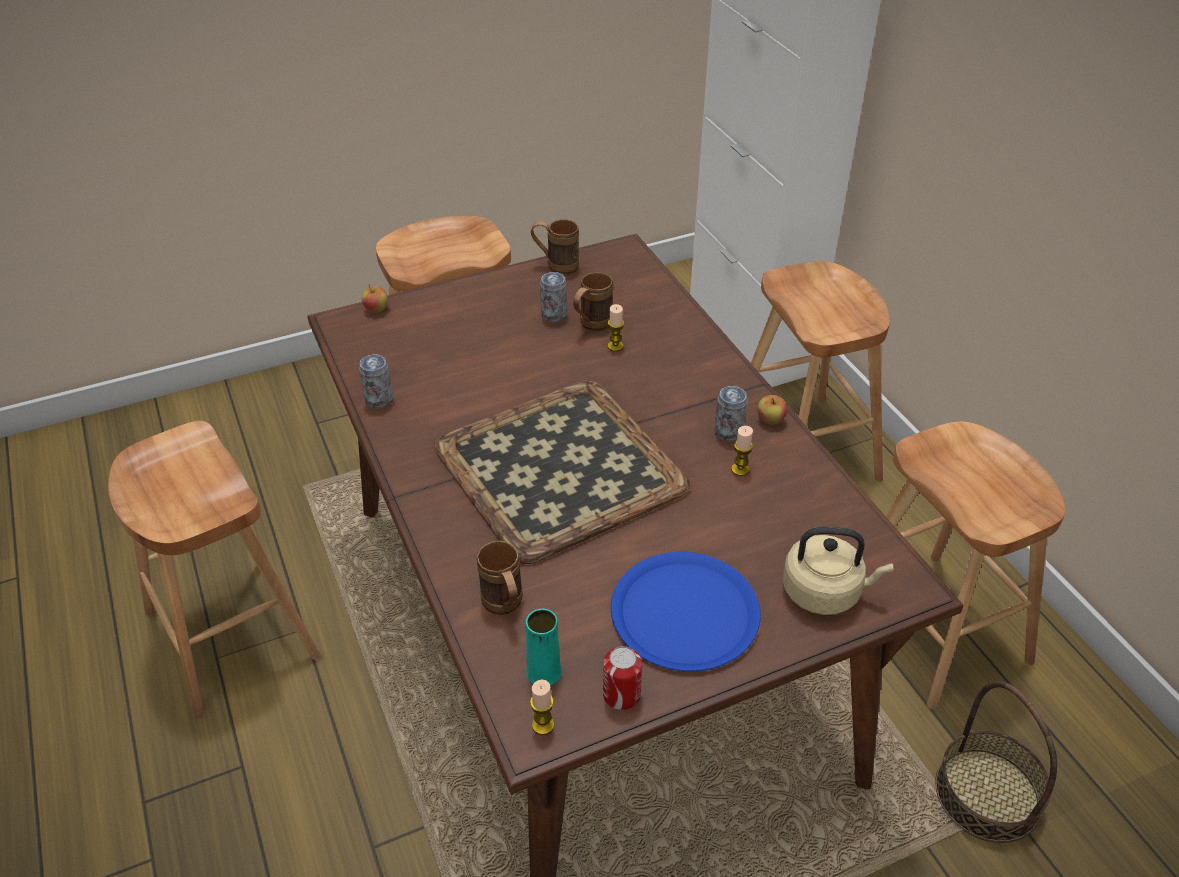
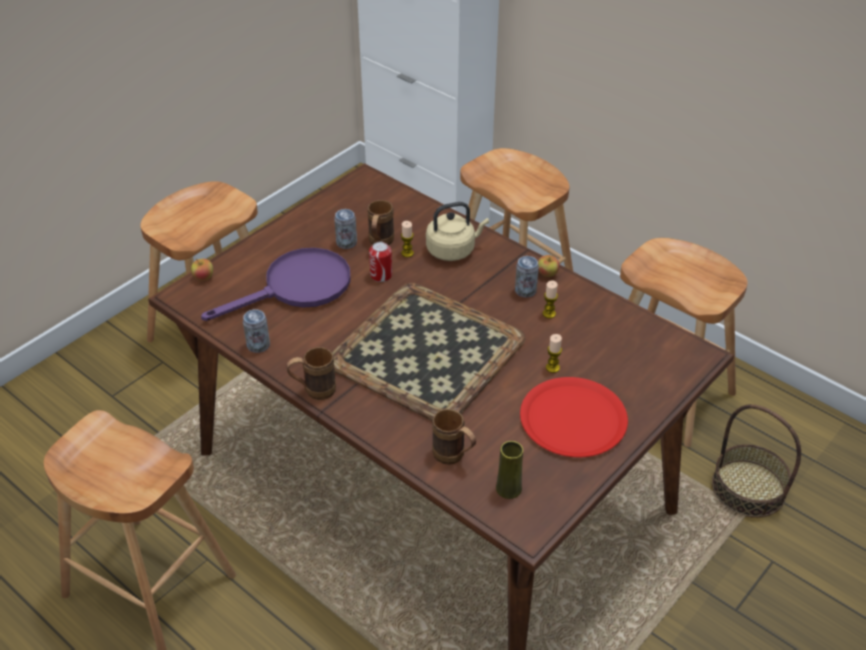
camera: 25 degrees left, 0 degrees up
turquoise vase [526,609,562,686] -> yellow vase [496,441,523,499]
candle [530,680,554,735] -> candle moved to [546,334,562,373]
brown mug [531,219,579,275] -> brown mug moved to [286,347,336,400]
can [603,646,642,710] -> can moved to [369,242,392,282]
blue plate [611,552,761,672] -> red plate [520,377,628,457]
beige kettle [782,527,893,615] -> beige kettle moved to [426,202,489,261]
none -> purple frying pan [201,248,351,321]

